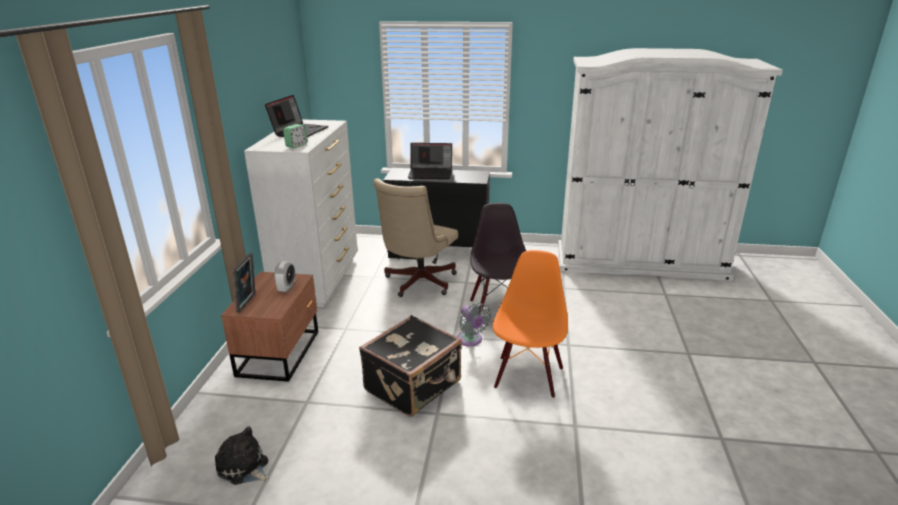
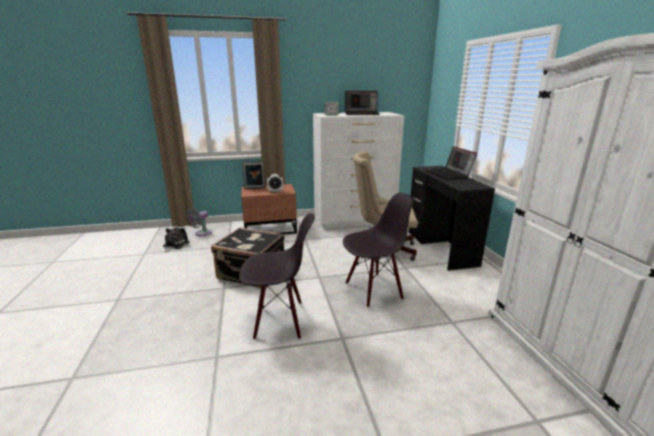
camera: 70 degrees right, 5 degrees down
grey fan [457,303,491,346] -> grey fan moved to [187,207,212,236]
orange chair [493,250,568,398] -> black chair [239,213,315,340]

